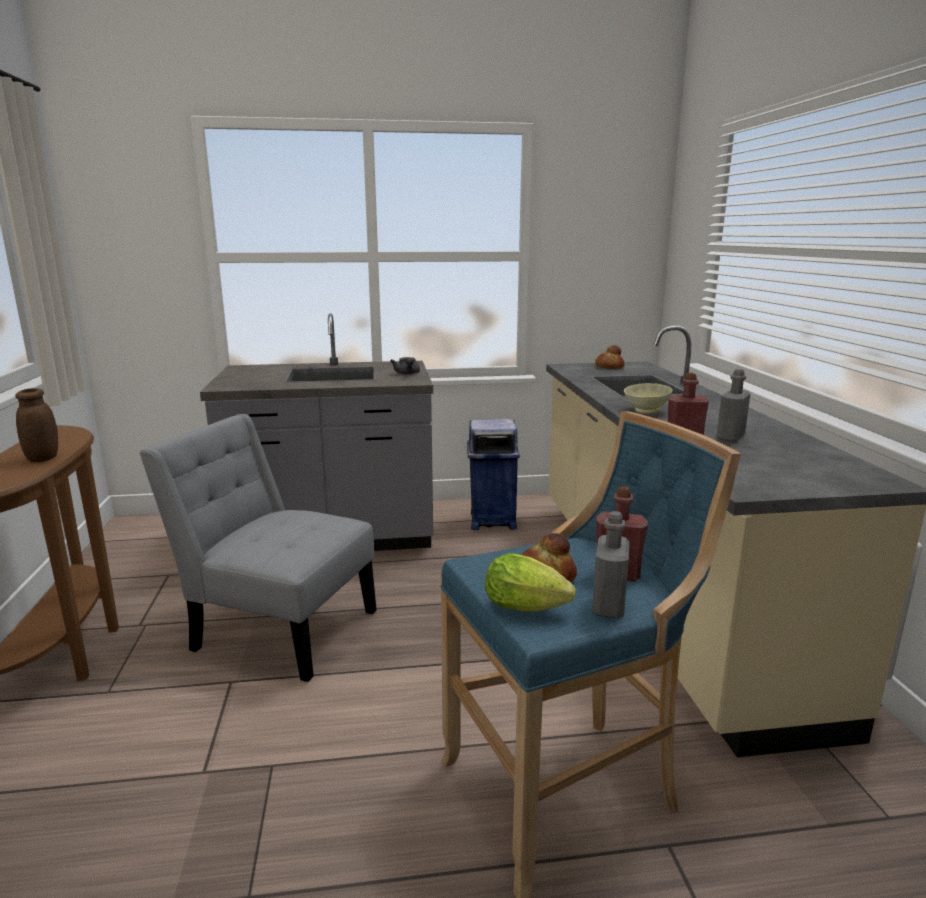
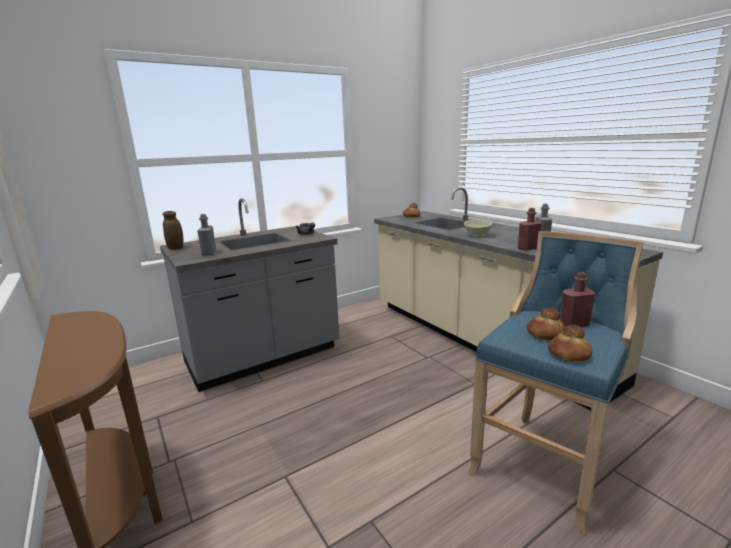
camera: 25 degrees left, 0 degrees up
brown jar [15,388,58,462] -> brown jar moved to [163,211,184,250]
grey chair [139,414,377,682] -> none
blue trash can [467,419,520,530] -> none
lettuce [485,553,576,612] -> bread [548,324,593,362]
grey bottle [592,511,629,618] -> grey bottle moved to [198,214,216,255]

